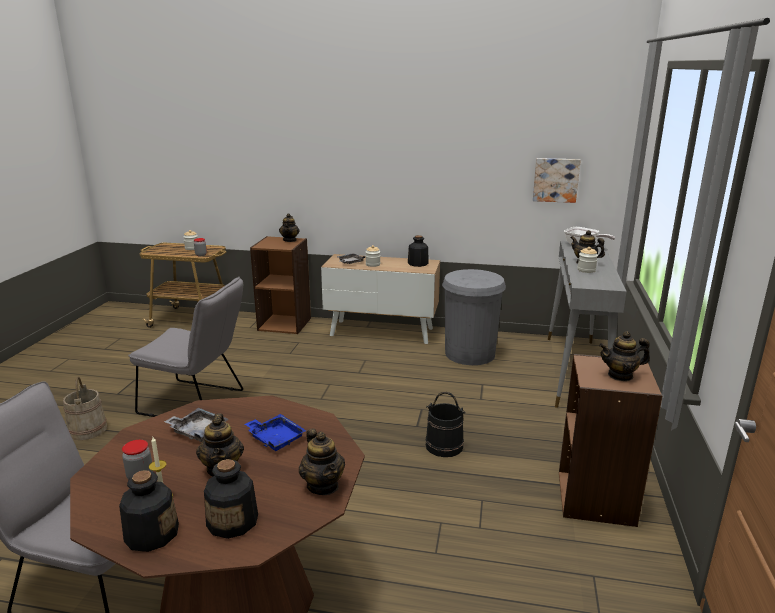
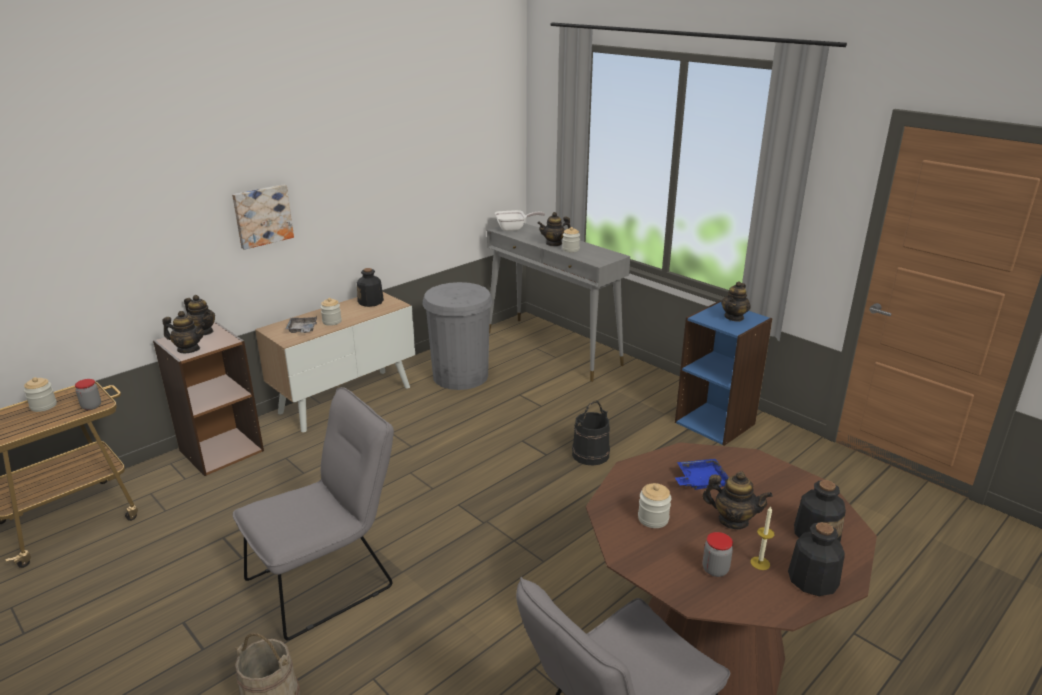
camera: 55 degrees left, 5 degrees up
grey tray [164,408,229,442] -> jar [638,483,671,528]
teapot [299,429,345,495] -> teapot moved to [162,311,205,353]
picture [533,158,581,203] -> picture moved to [232,184,294,250]
brown bookcase [559,354,662,527] -> blue bookcase [675,301,772,446]

